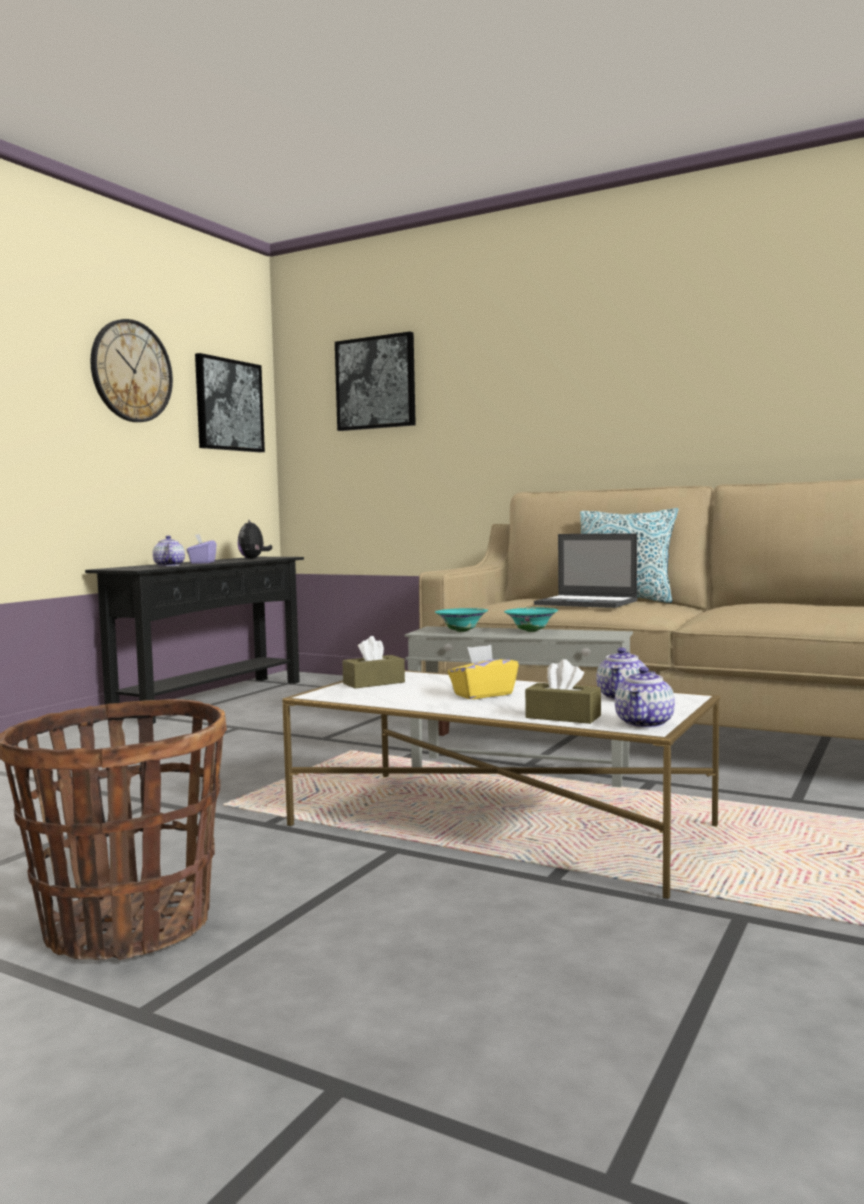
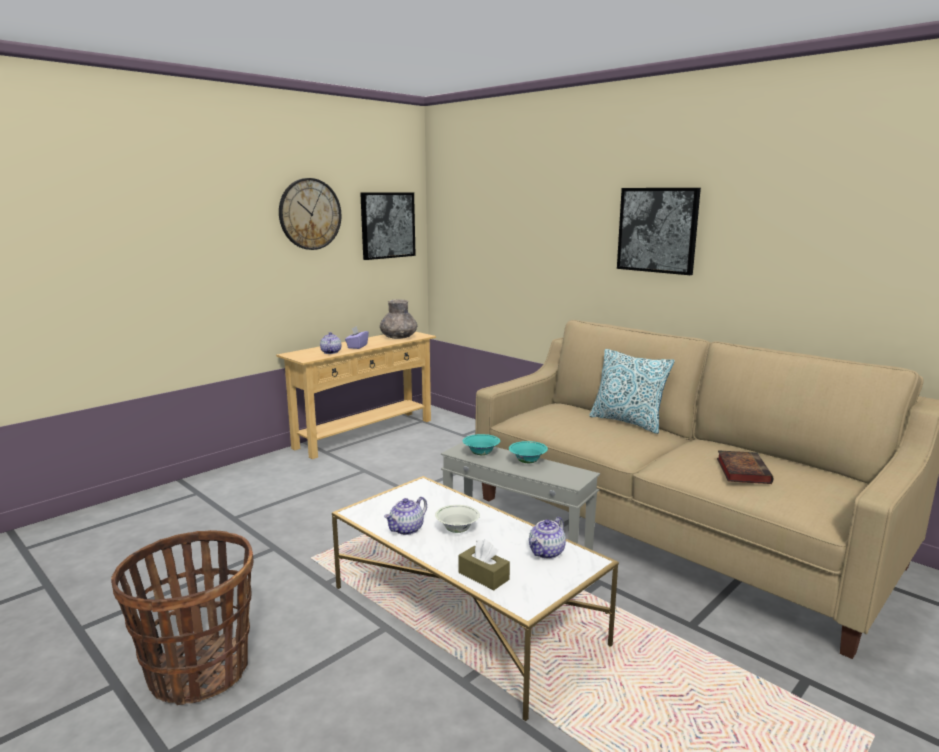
camera: 15 degrees right, 10 degrees up
black console table [85,557,304,724] -> beige console table [276,332,436,459]
plush toy [238,520,272,559] -> grey vase [380,299,417,339]
picture [335,331,416,431] -> picture moved to [617,188,701,275]
brown tissue box [342,636,405,688] -> none
yellow tissue box [448,645,519,699] -> white bowl [435,505,480,533]
laptop [534,533,637,608] -> none
teapot [615,667,675,728] -> teapot moved to [384,497,427,535]
none -> book [717,450,774,484]

